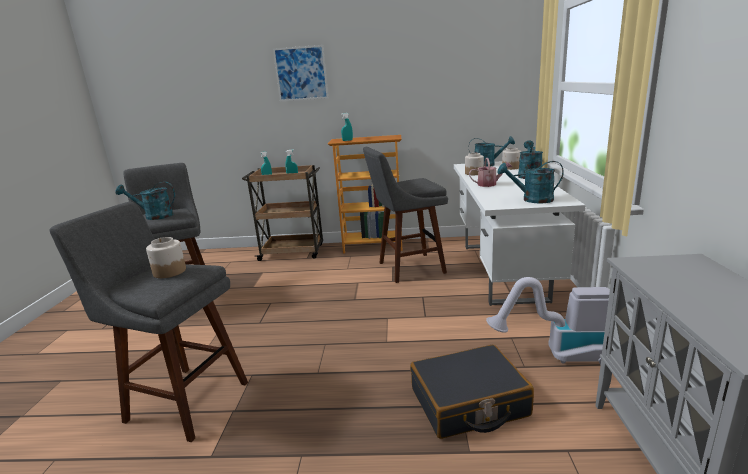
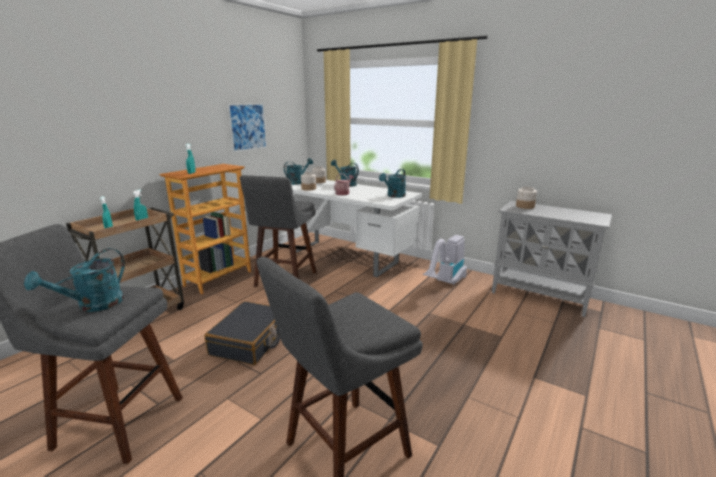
camera: 60 degrees left, 0 degrees up
jar [146,237,186,278] -> jar moved to [516,187,537,209]
picture [273,45,328,102] -> picture moved to [227,103,267,152]
black suitcase [410,345,534,439] -> black suitcase moved to [205,301,281,365]

